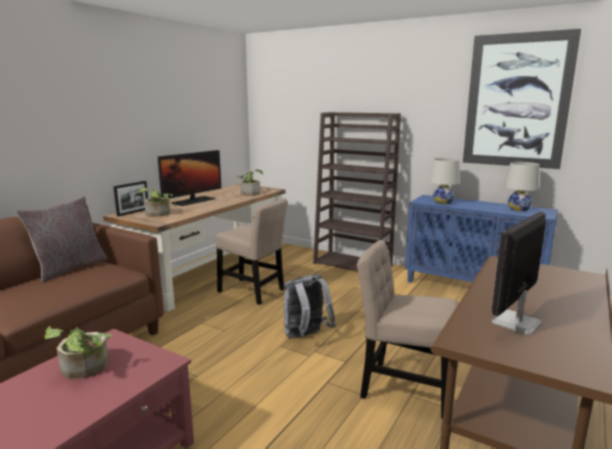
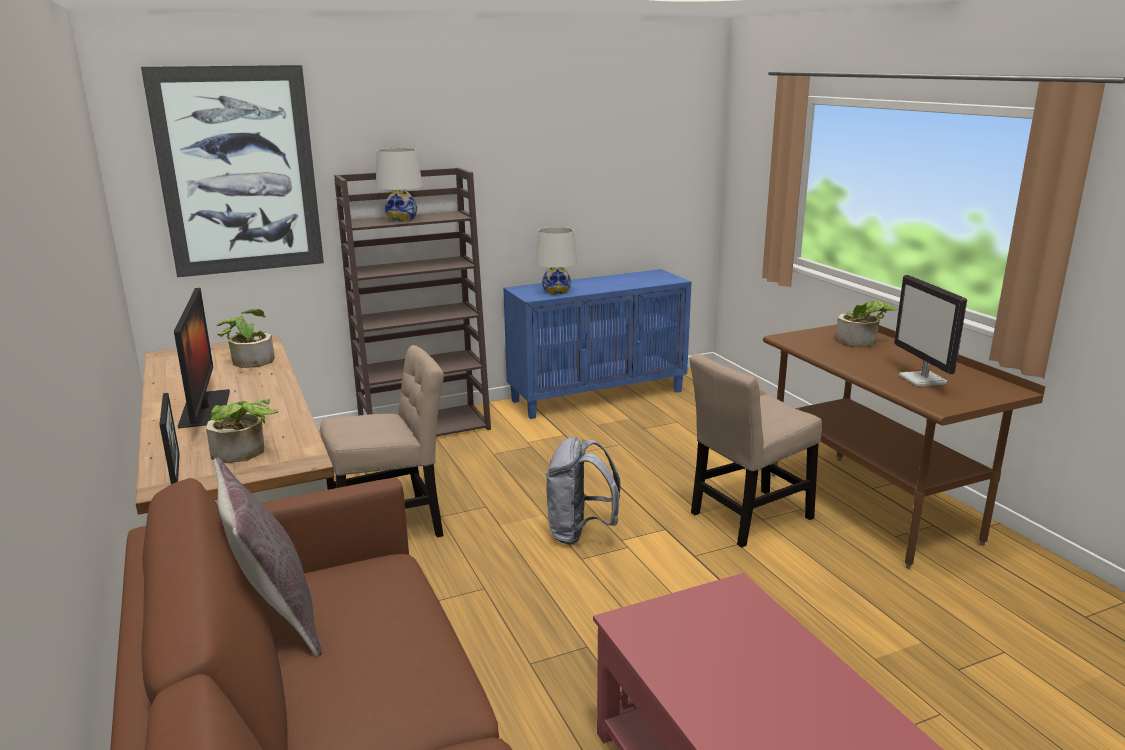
camera: 55 degrees left, 5 degrees up
potted plant [44,326,112,379] -> potted plant moved to [836,300,899,348]
picture [463,29,581,169] -> picture moved to [141,65,324,277]
white table lamp [505,162,540,211] -> white table lamp moved to [376,148,423,222]

